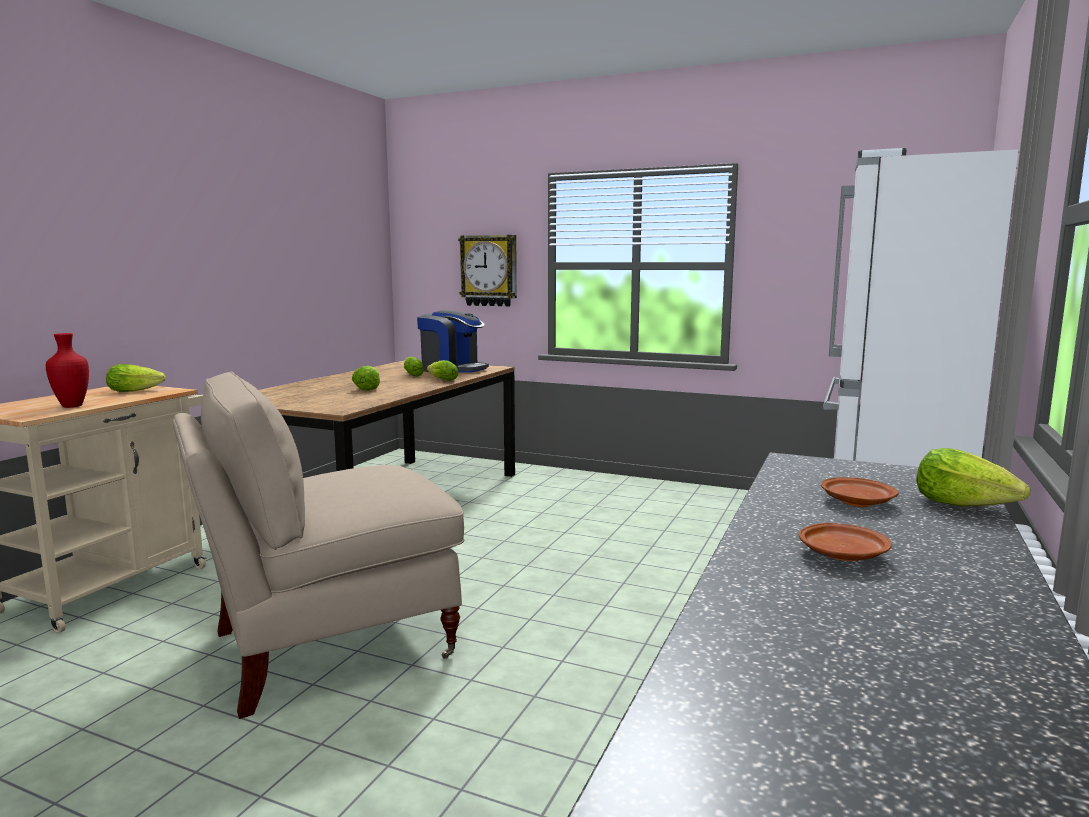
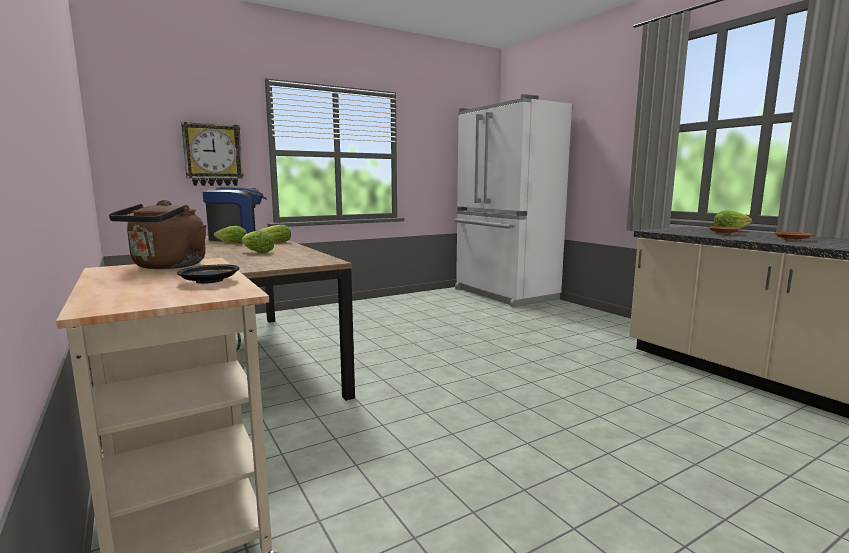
camera: 55 degrees left, 0 degrees up
red vase [46,333,89,408] -> black plate [177,264,240,284]
lettuce [106,364,166,392] -> brown kettle [109,200,207,269]
beige chair [172,371,464,719] -> none

